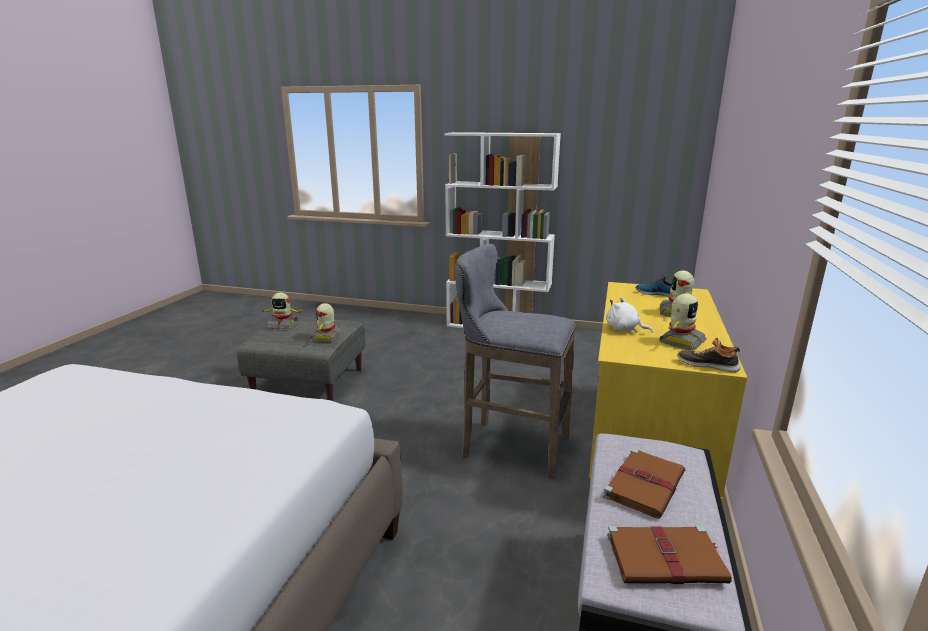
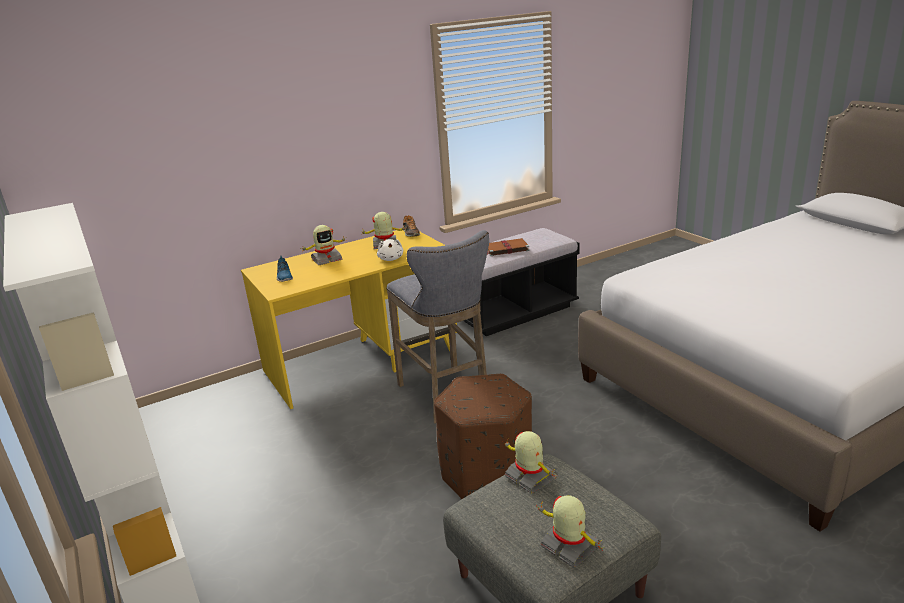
camera: 135 degrees left, 5 degrees up
toy robot [309,303,341,342] -> toy robot turned 90 degrees counterclockwise [503,431,558,494]
brown book [607,525,732,584] -> none
none -> brown ottoman [434,374,532,499]

